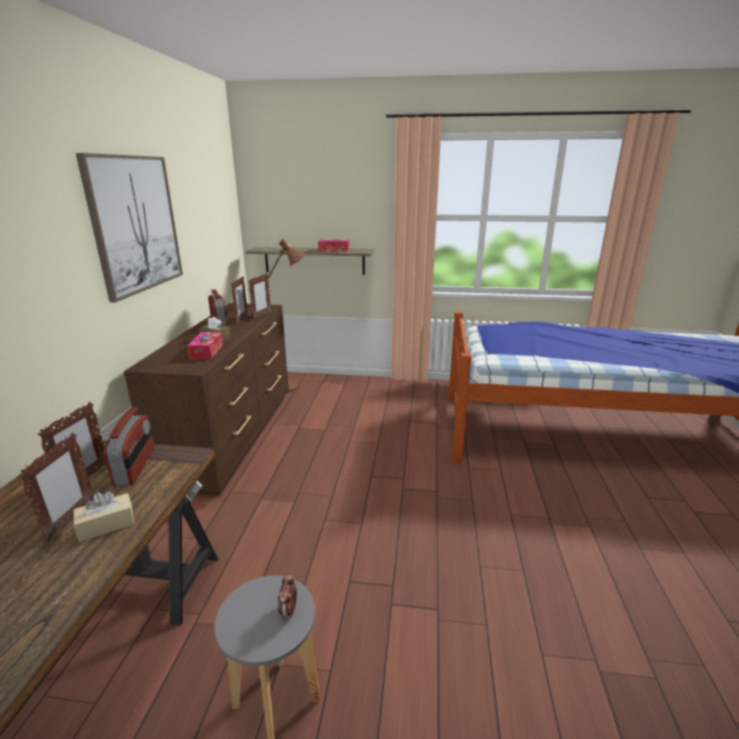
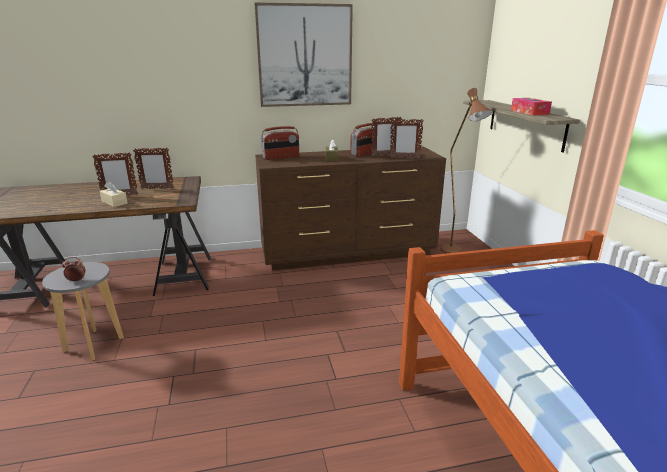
camera: 70 degrees right, 0 degrees up
radio [104,407,154,487] -> radio moved to [261,126,299,160]
tissue box [187,332,223,359] -> none

